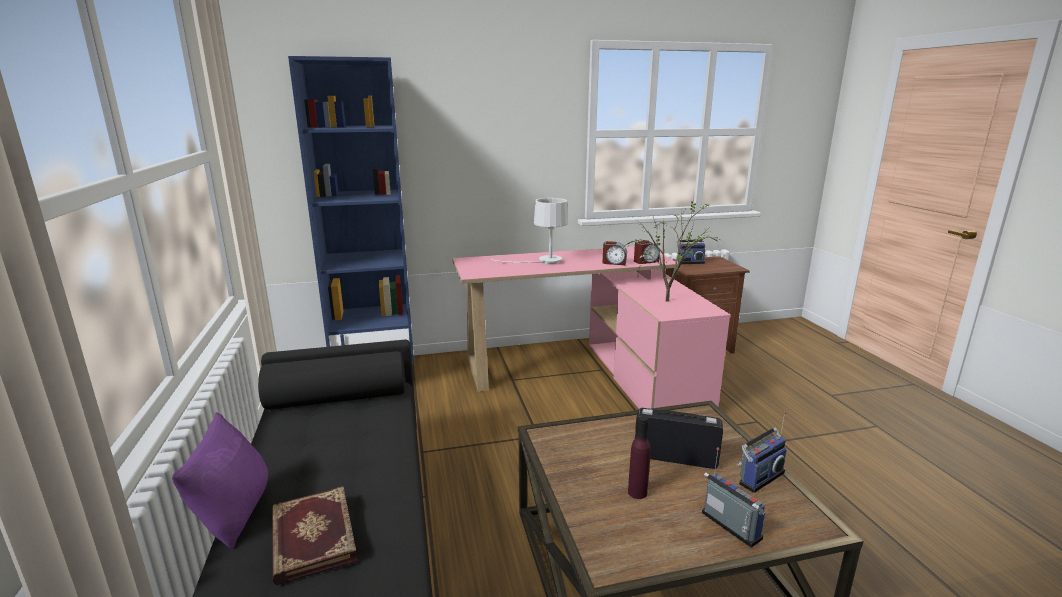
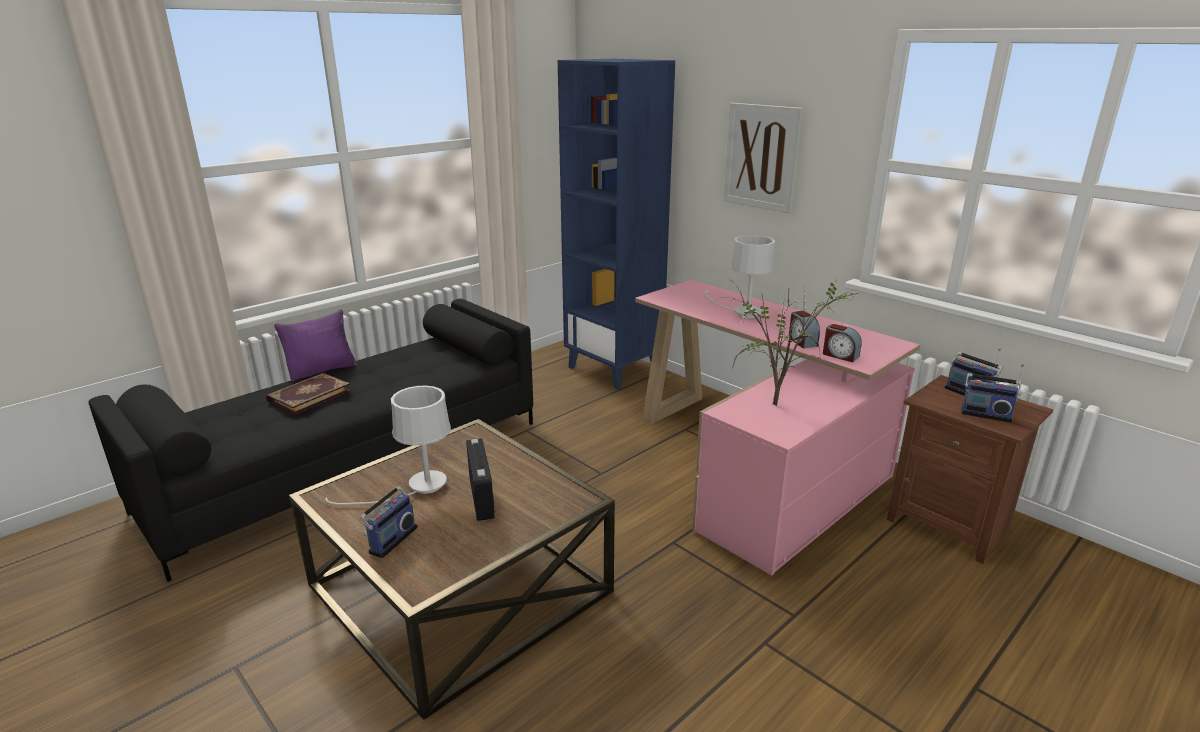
camera: 60 degrees right, 5 degrees up
purple bottle [628,416,651,499] -> white table lamp [325,385,451,505]
radio [737,411,787,493] -> radio moved to [961,364,1024,423]
none -> picture [723,103,803,213]

